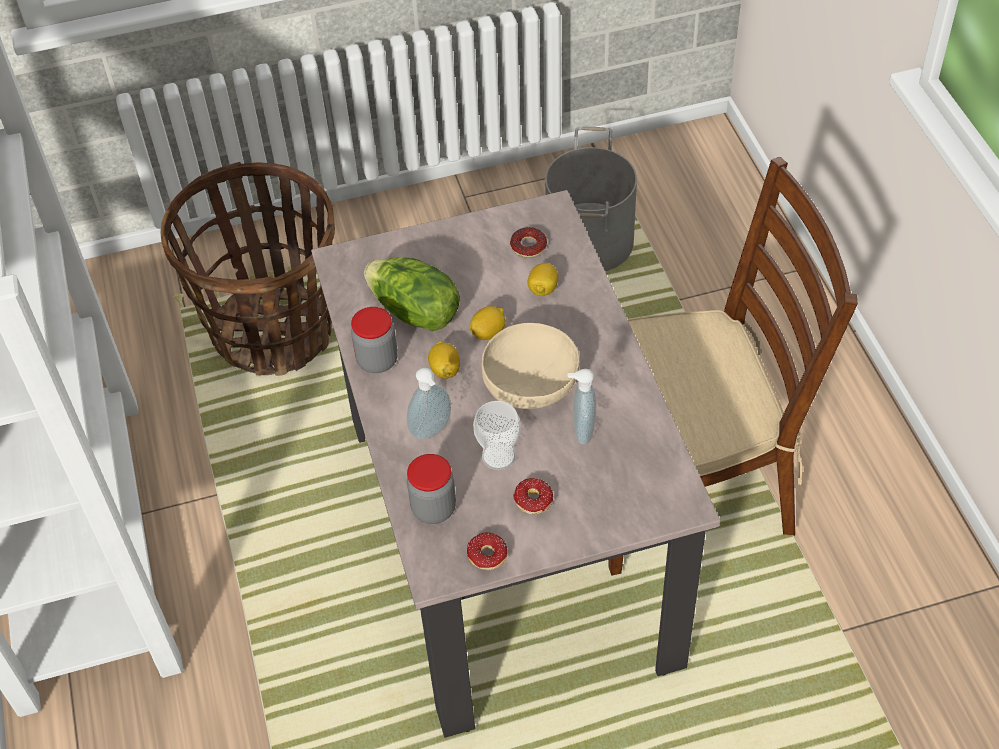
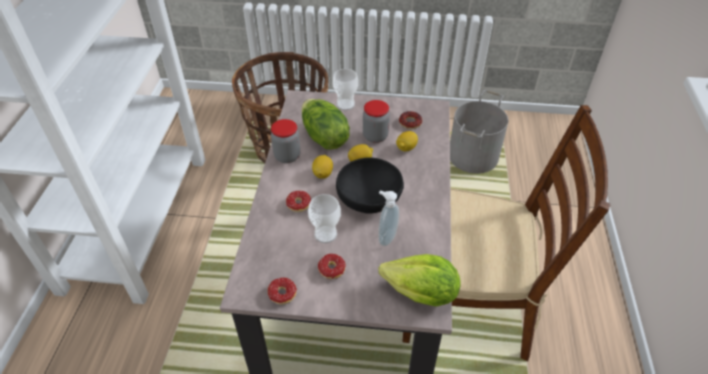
camera: 20 degrees right, 5 degrees down
soap dispenser [407,368,451,440] -> donut [286,191,311,212]
jar [407,454,456,524] -> jar moved to [363,100,390,143]
beige bowl [481,323,580,409] -> black bowl [336,157,404,213]
none -> cup [332,69,358,110]
none -> lettuce [378,254,461,307]

